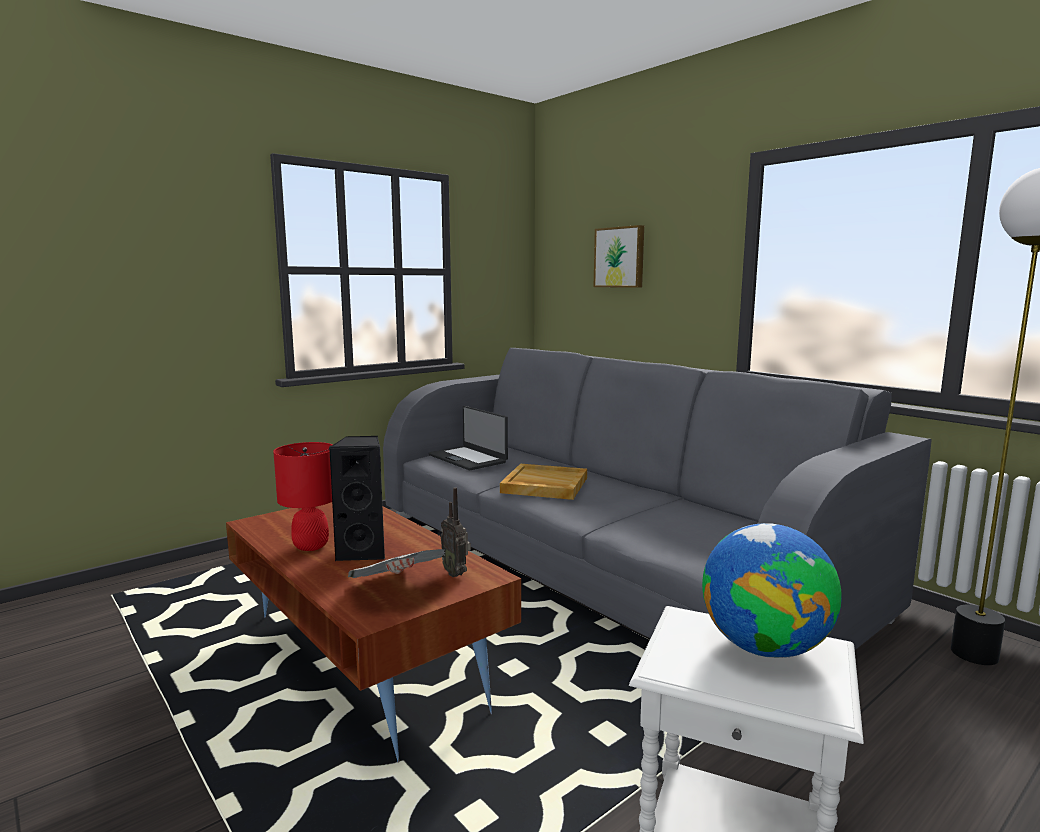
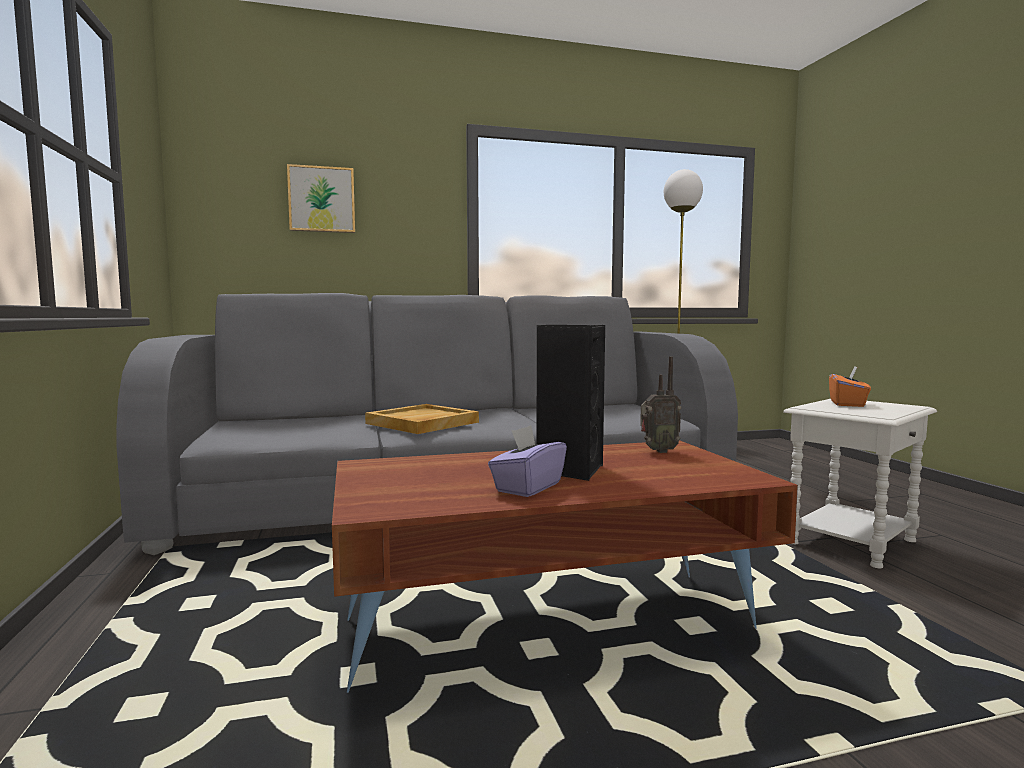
camera: 65 degrees left, 5 degrees down
red table lamp [273,442,333,551] -> purple tissue box [488,425,567,497]
newspaper [348,549,445,578] -> none
laptop [429,406,508,471] -> none
globe [702,523,842,658] -> orange tissue box [829,367,871,407]

